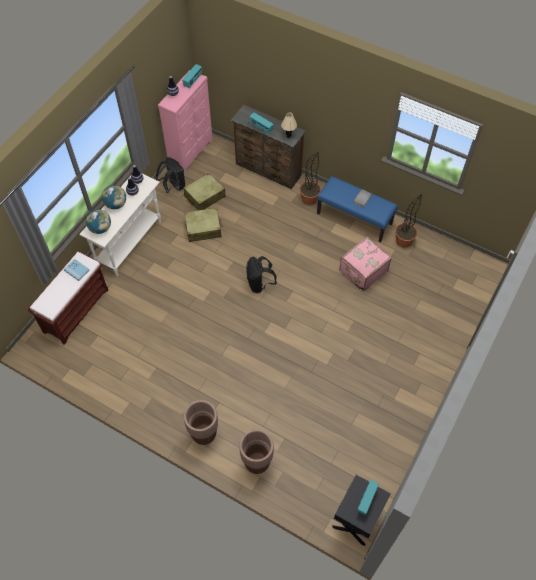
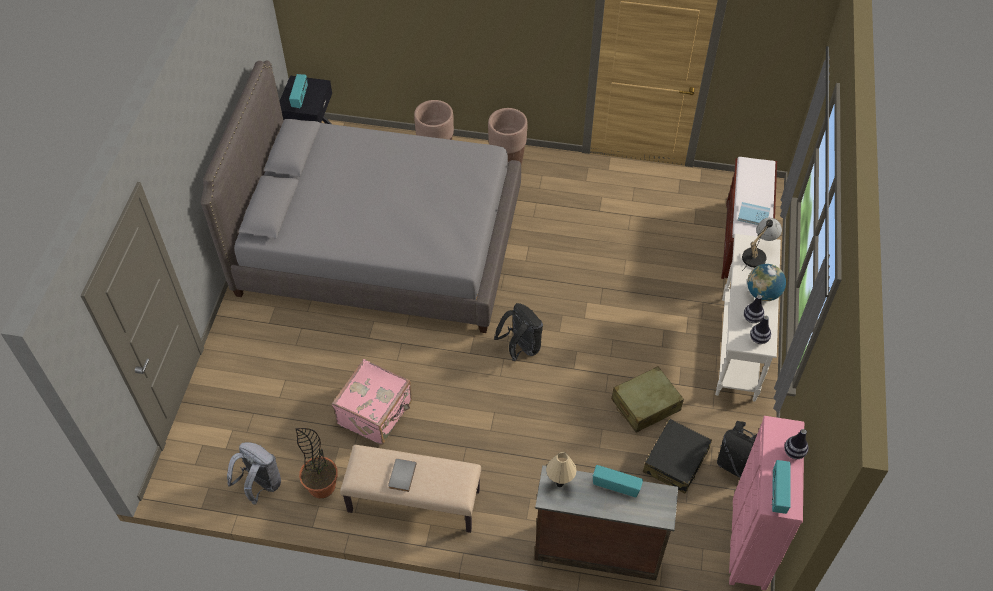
camera: 160 degrees right, 5 degrees down
globe [86,209,111,234] -> table lamp [742,218,782,271]
beige suitcase [183,173,226,210] -> black suitcase [643,419,712,494]
potted plant [300,152,321,205] -> none
blue bench [317,176,398,243] -> beige bench [340,445,481,533]
none -> grey bed [201,60,521,333]
none -> grey backpack [227,442,281,505]

